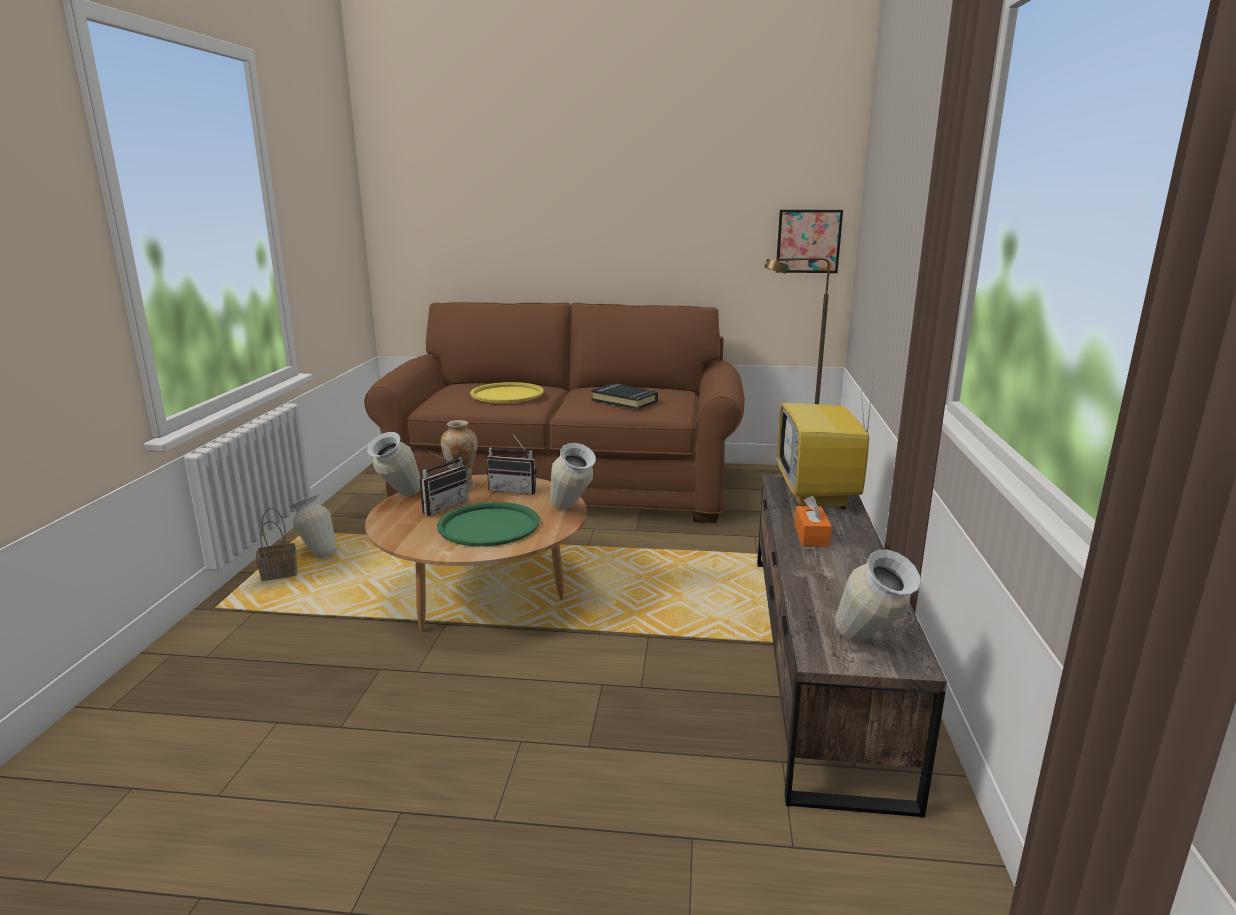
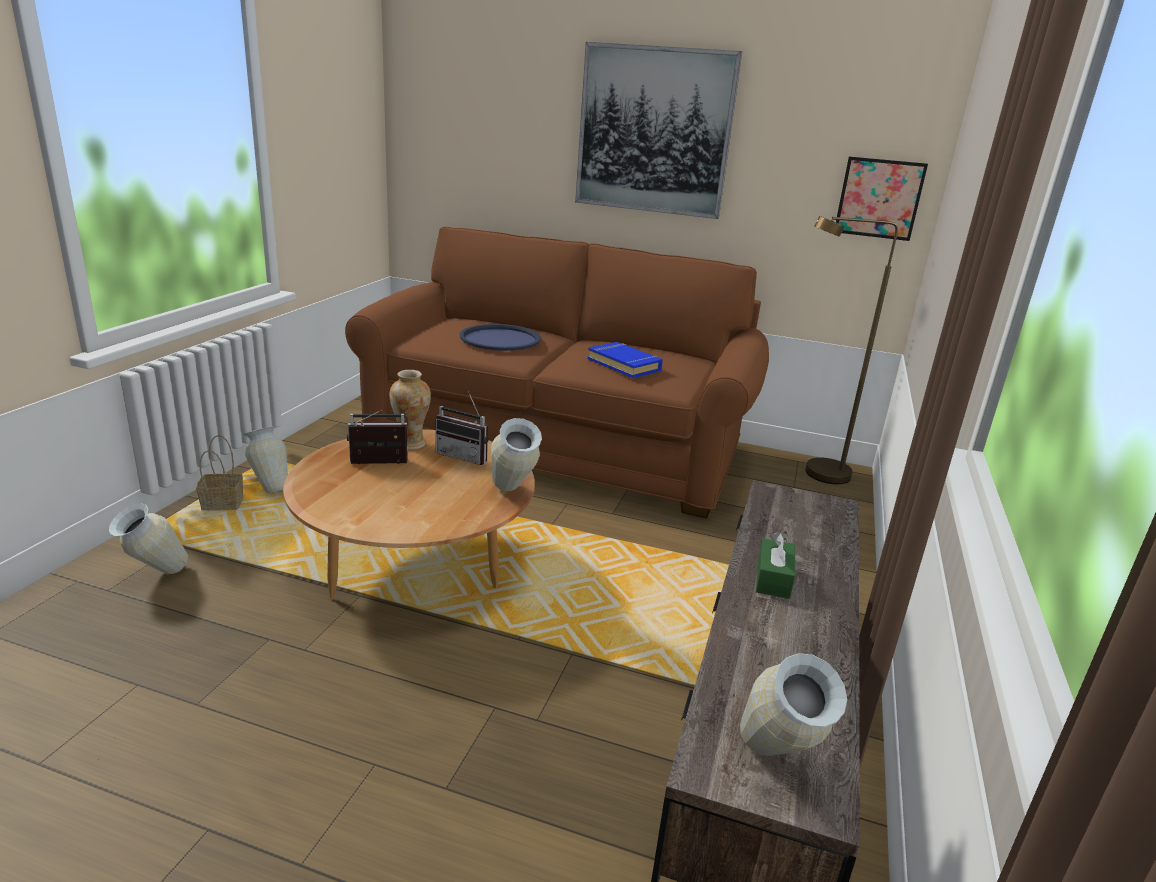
camera: 10 degrees right, 5 degrees up
vase [367,432,420,496] -> vase moved to [109,503,188,574]
radio [420,449,469,516] -> radio turned 150 degrees counterclockwise [347,410,408,464]
green tray [437,502,540,547] -> none
yellow tray [470,382,544,403] -> blue tray [459,324,541,351]
black book [592,383,658,410] -> blue book [588,342,663,378]
television [777,365,875,509] -> none
orange tissue box [794,496,832,547] -> green tissue box [756,532,795,599]
none -> picture [575,42,742,219]

